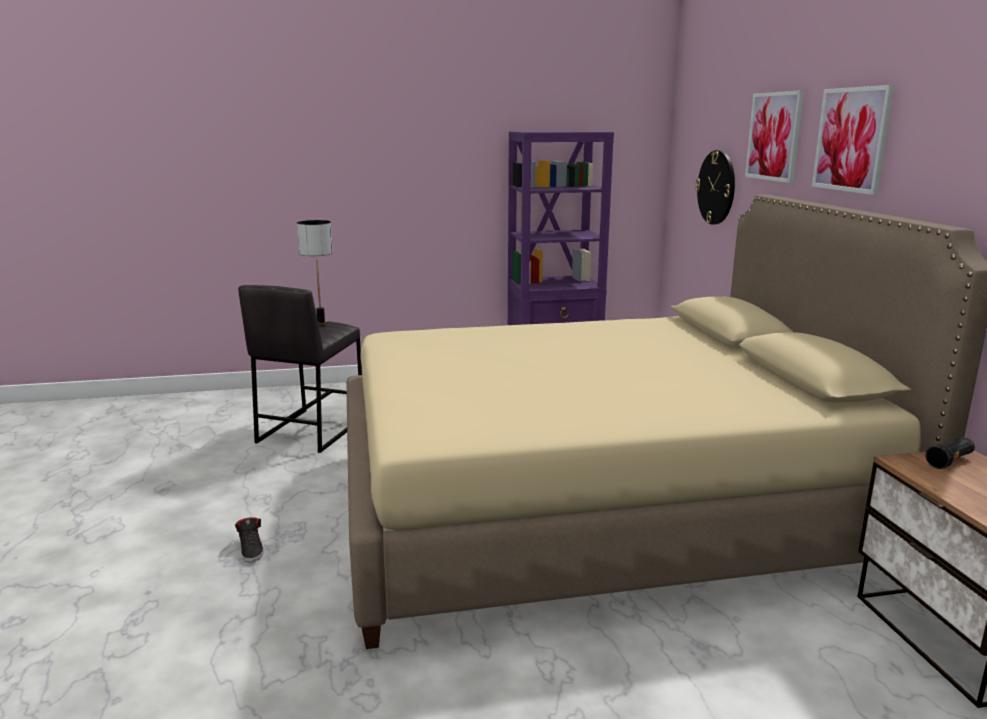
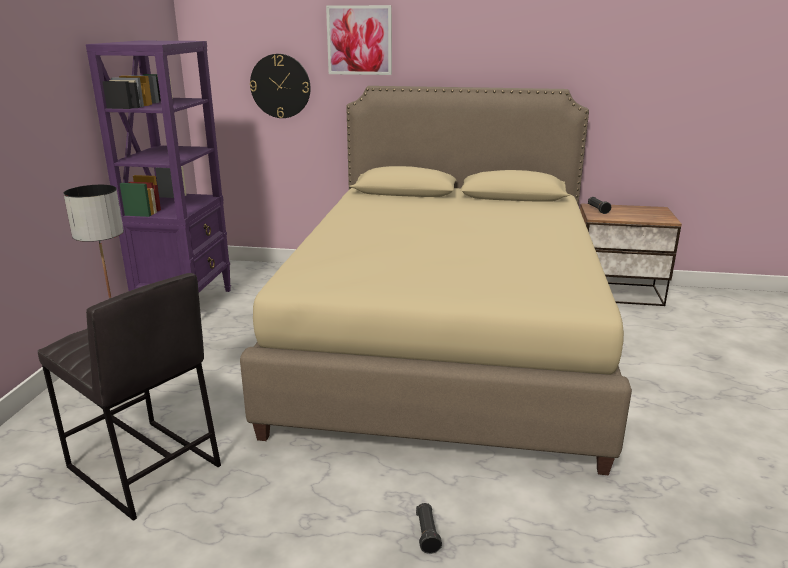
camera: 70 degrees left, 5 degrees up
black shoe [235,518,263,562] -> black flashlight [416,503,442,554]
picture [812,85,894,195] -> none

